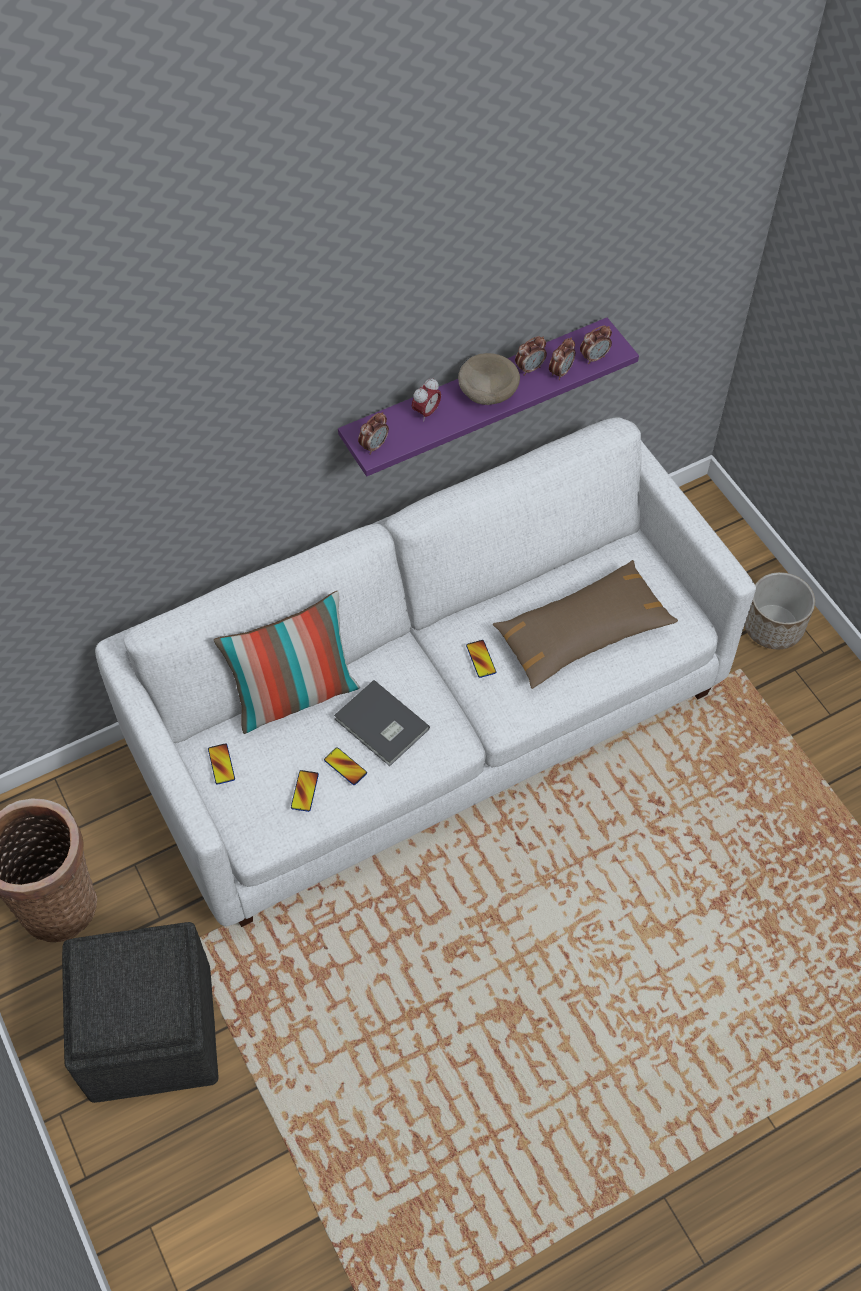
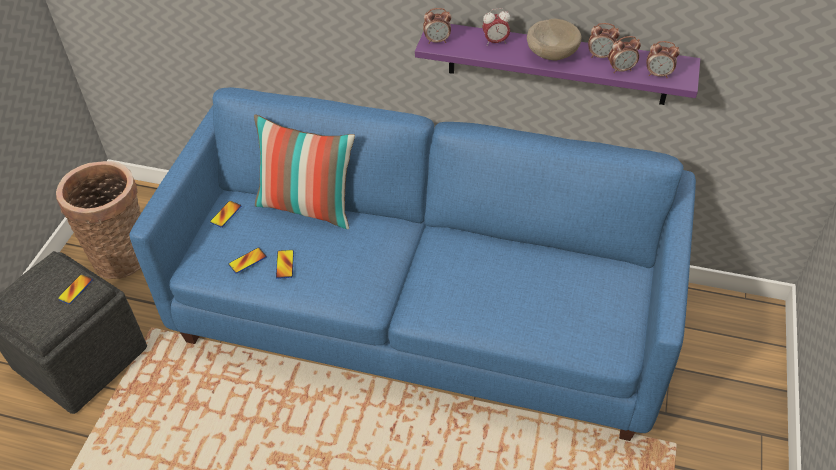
camera: 45 degrees right, 10 degrees down
white sofa [95,417,756,927] -> blue sofa [129,87,696,441]
grey book [334,680,430,766] -> none
phone [466,640,496,678] -> phone moved to [58,274,93,304]
brown pillow [493,560,678,689] -> none
planter [744,572,815,649] -> none

